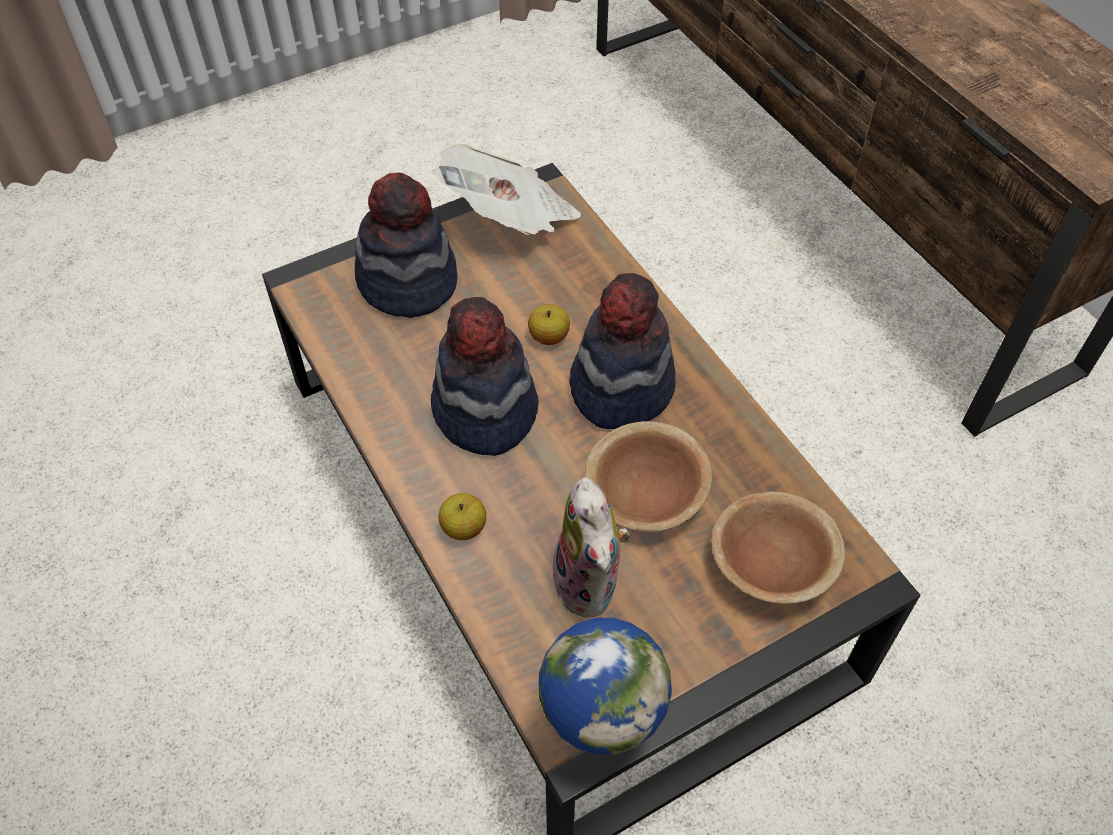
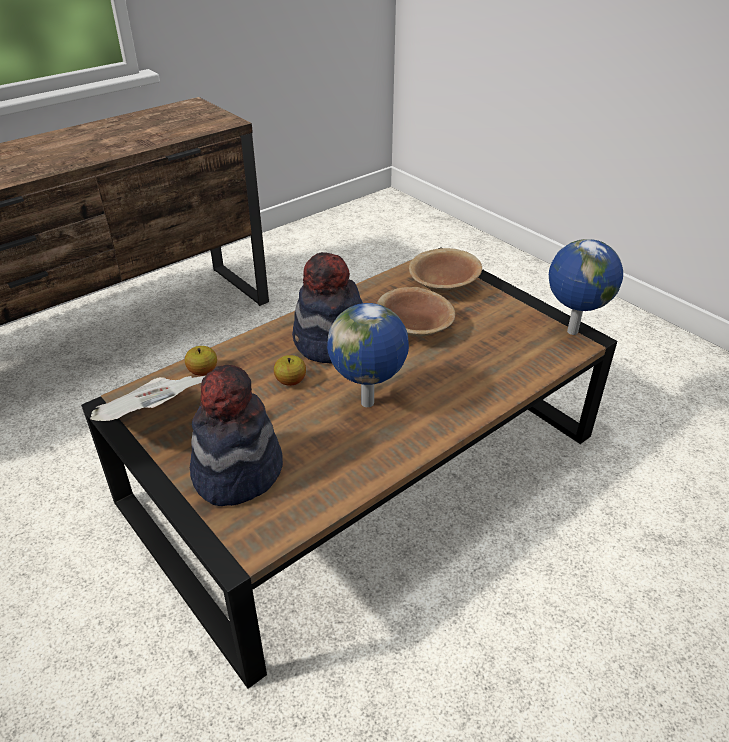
camera: 100 degrees left, 15 degrees down
hat [431,297,539,456] -> globe [327,303,409,407]
apple [438,493,486,540] -> apple moved to [185,346,217,376]
plush toy [549,477,631,618] -> none

